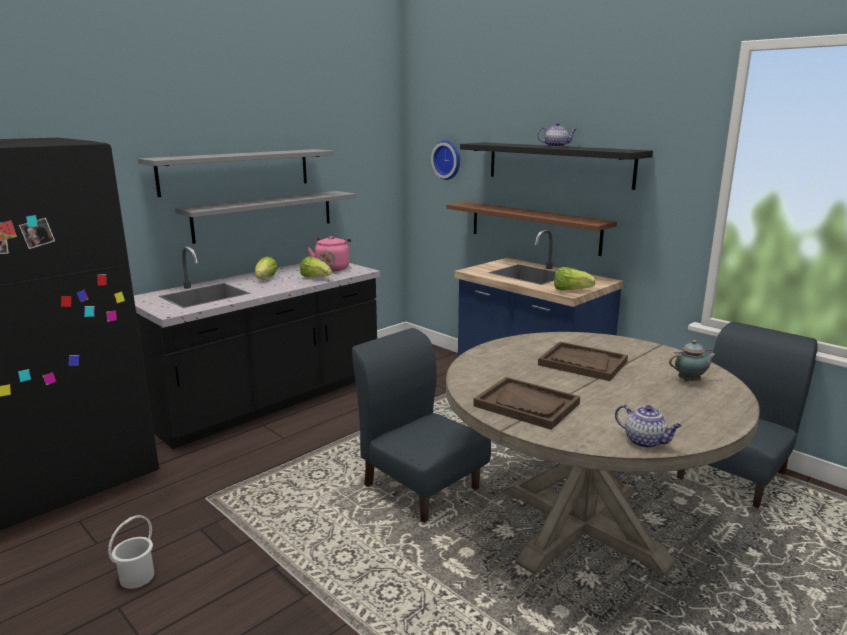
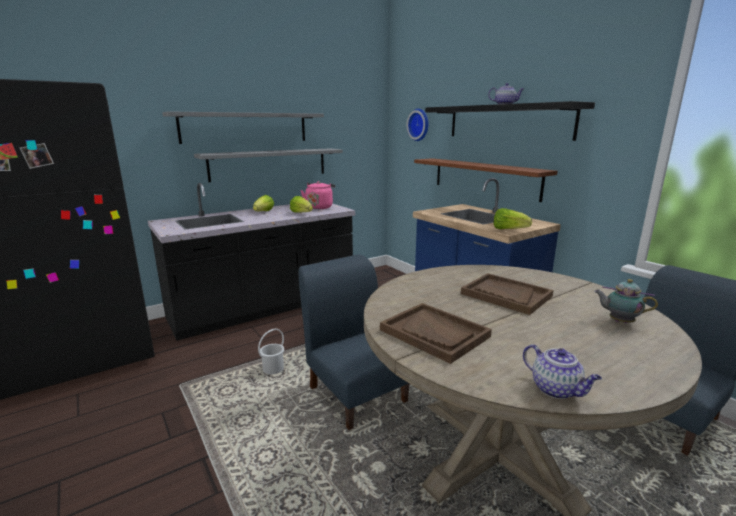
camera: 10 degrees right, 0 degrees up
white bucket [108,515,154,589] -> white bucket moved to [258,329,284,374]
teapot [669,340,717,382] -> teapot turned 150 degrees counterclockwise [594,279,658,323]

